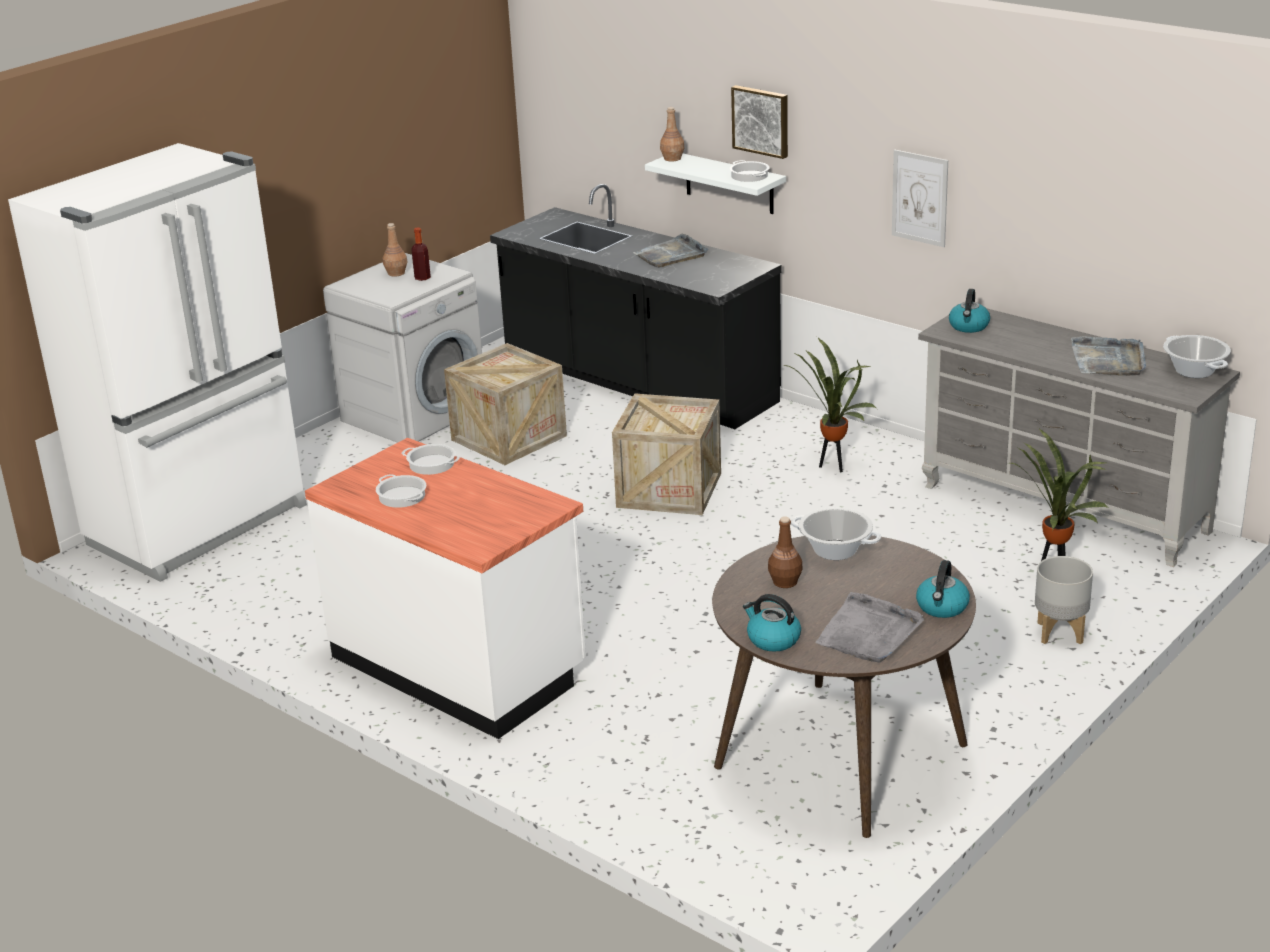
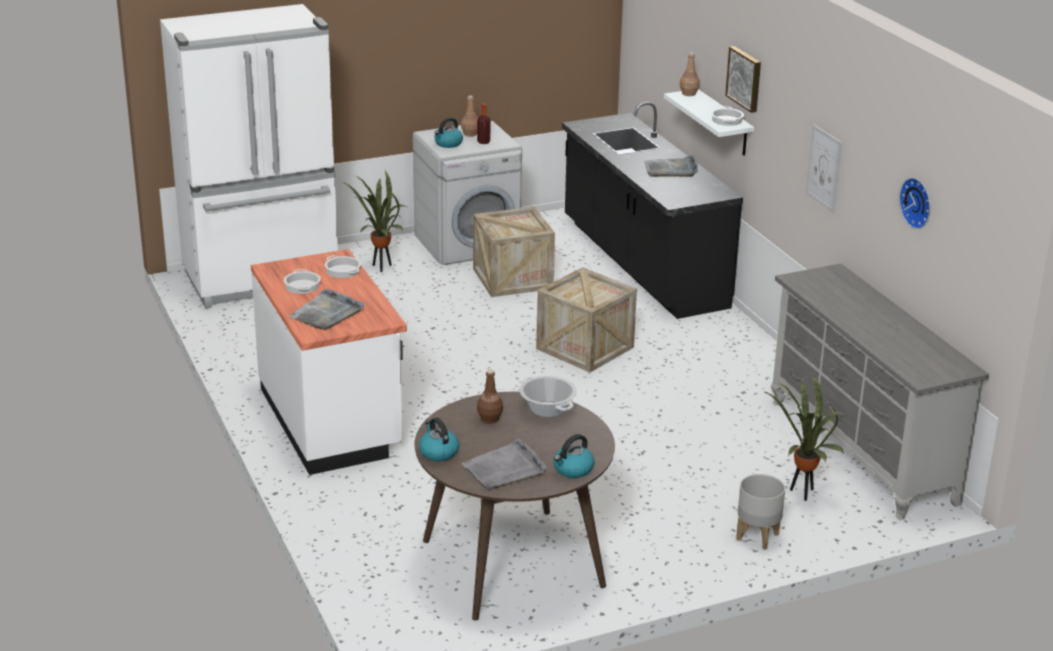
camera: 25 degrees right, 0 degrees up
potted plant [782,337,877,472] -> potted plant moved to [342,171,408,272]
kettle [949,289,990,333] -> kettle moved to [434,118,463,148]
grey tray [1071,336,1146,376] -> grey tray moved to [289,289,364,330]
cooking pot [1163,335,1231,378] -> none
none -> wall clock [899,178,931,229]

